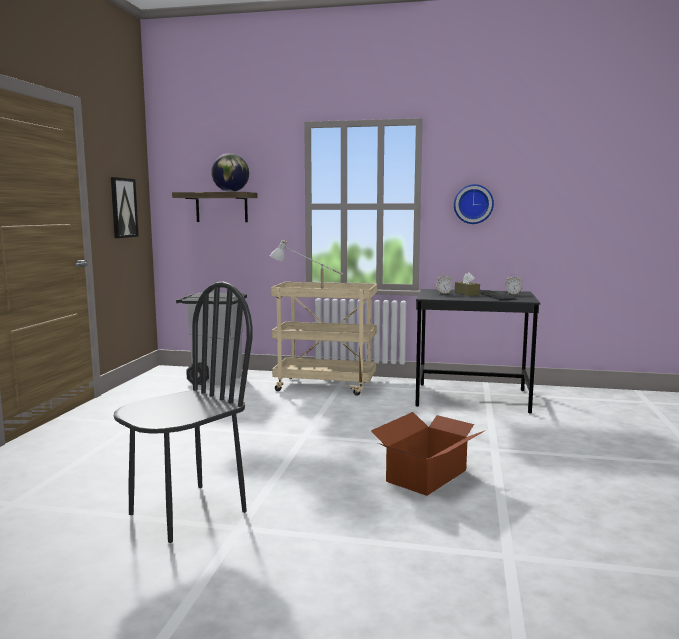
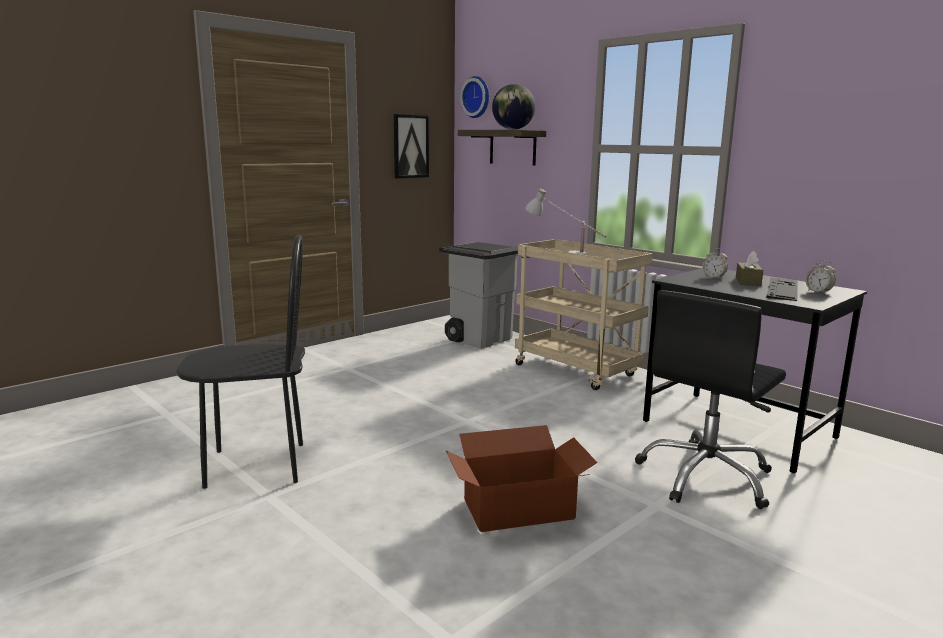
camera: 35 degrees right, 5 degrees up
wall clock [454,184,494,224] -> wall clock moved to [460,76,489,118]
none -> black office chair [635,290,786,509]

